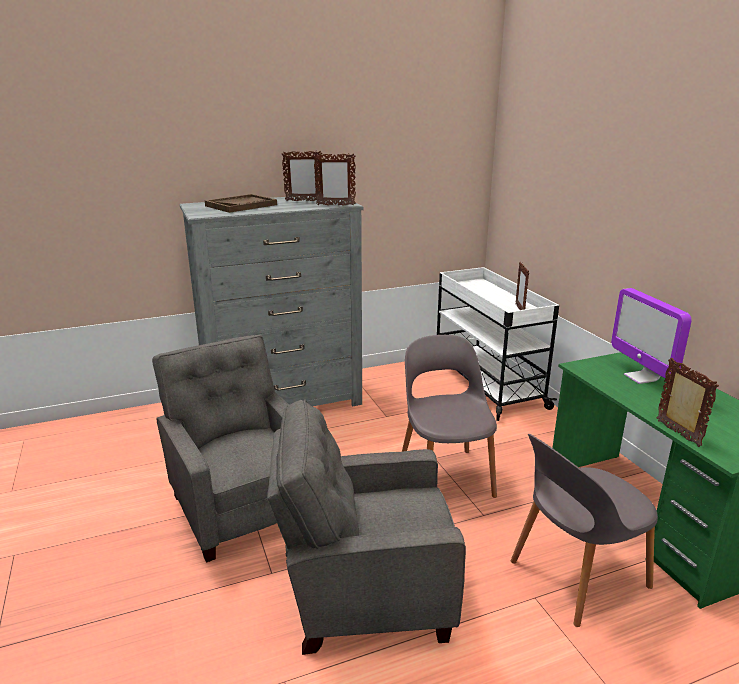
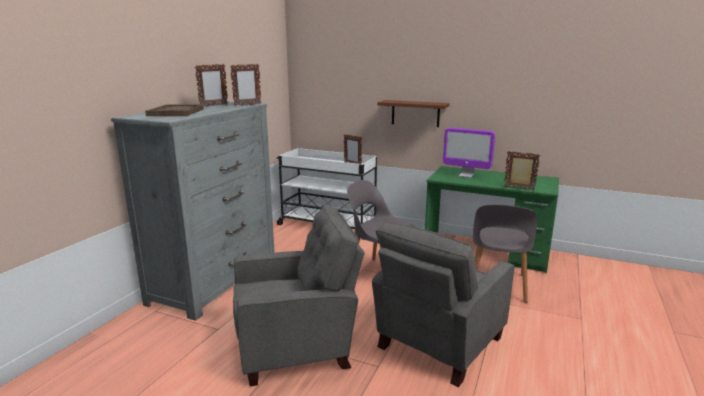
camera: 45 degrees left, 5 degrees down
grey armchair [152,335,289,563] -> grey armchair turned 150 degrees clockwise [233,205,365,387]
none -> brown shelf [377,100,450,127]

